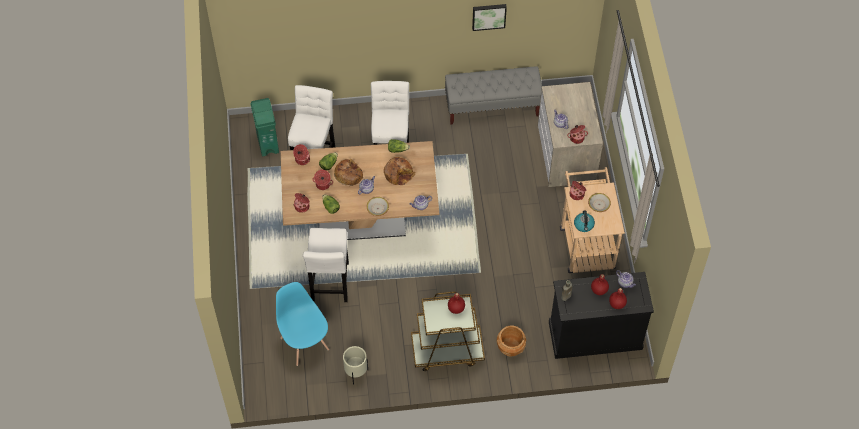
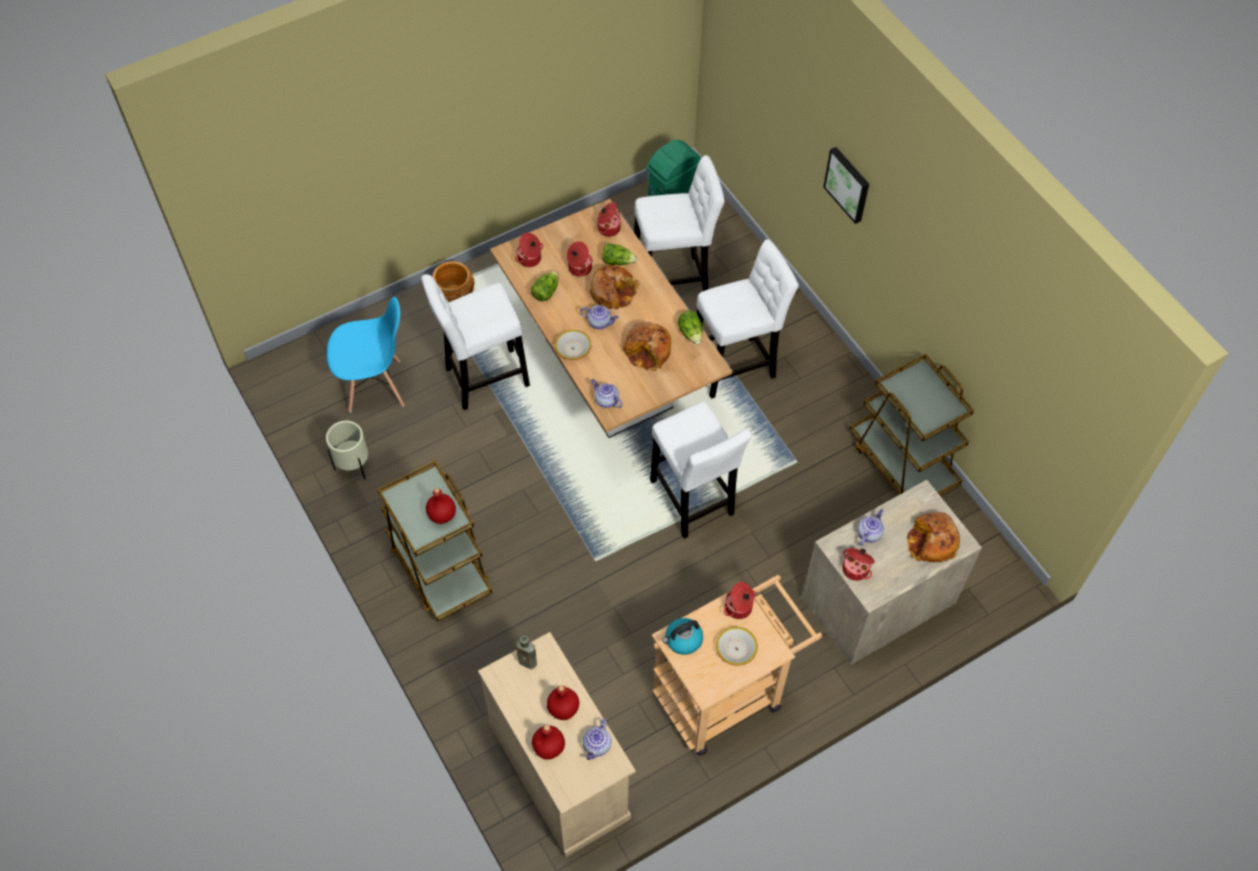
camera: 65 degrees right, 0 degrees up
blue chair [276,282,329,366] -> blue chair turned 45 degrees clockwise [327,297,405,413]
grey bench [445,66,542,125] -> brown cart [849,354,974,496]
picture [472,4,507,31] -> picture moved to [823,147,869,224]
brown planter [496,326,526,357] -> brown planter moved to [432,261,475,302]
black cabinet [549,272,654,359] -> beige cabinet [478,632,636,857]
none -> white stool [650,402,752,539]
none -> bread [907,512,960,562]

